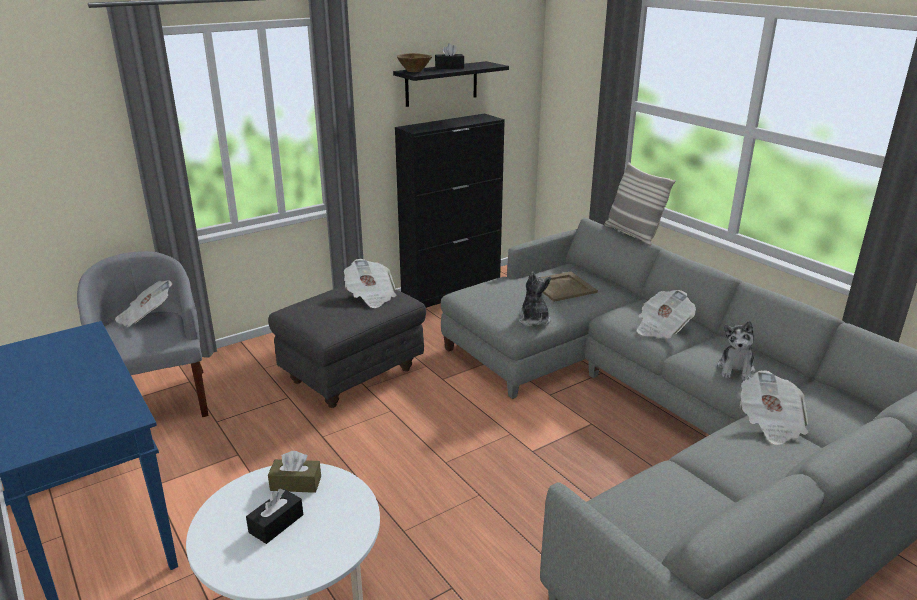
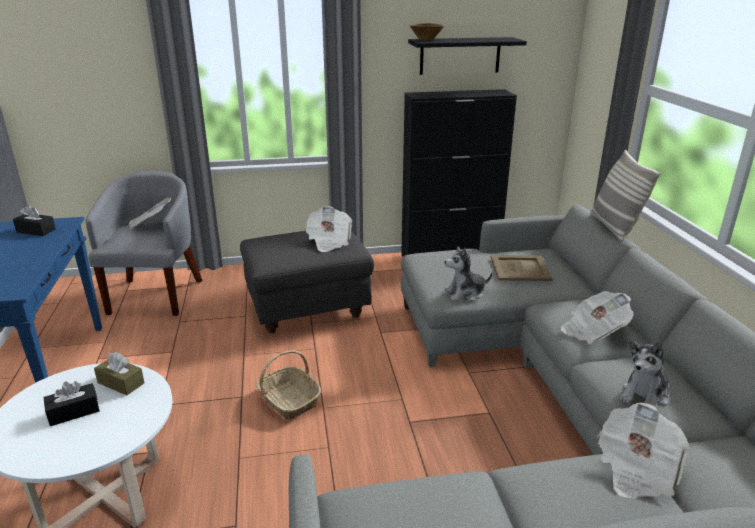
camera: 25 degrees right, 0 degrees up
black tissue box [435,43,464,69] -> black tissue box moved to [13,205,56,236]
plush toy [519,271,551,326] -> plush toy turned 120 degrees counterclockwise [444,246,493,301]
none -> basket [256,350,321,420]

